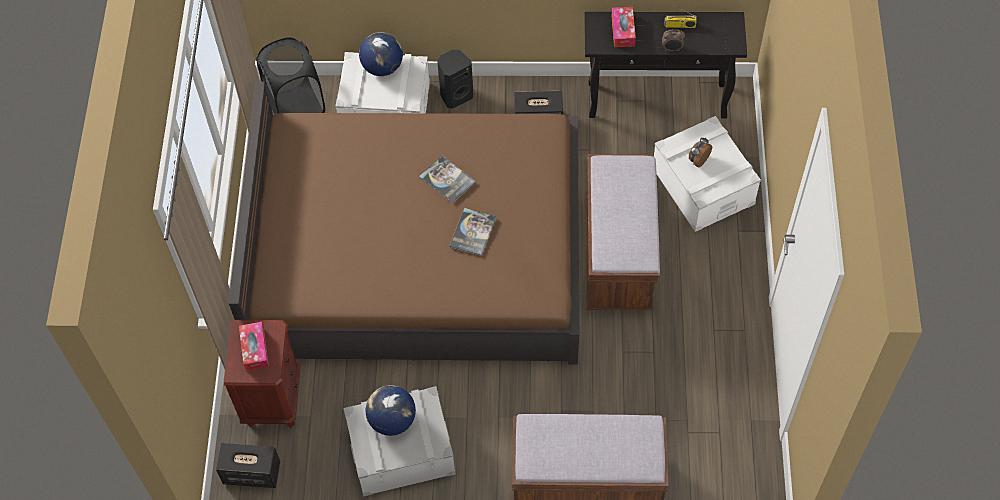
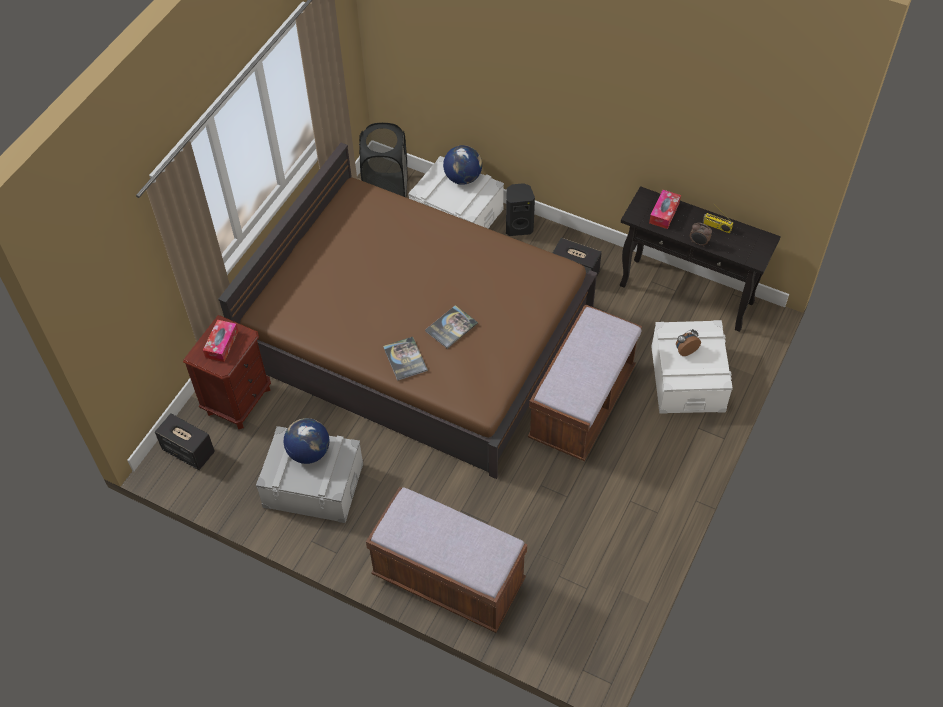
camera: 25 degrees right, 5 degrees down
book [419,155,476,204] -> book moved to [383,337,428,381]

